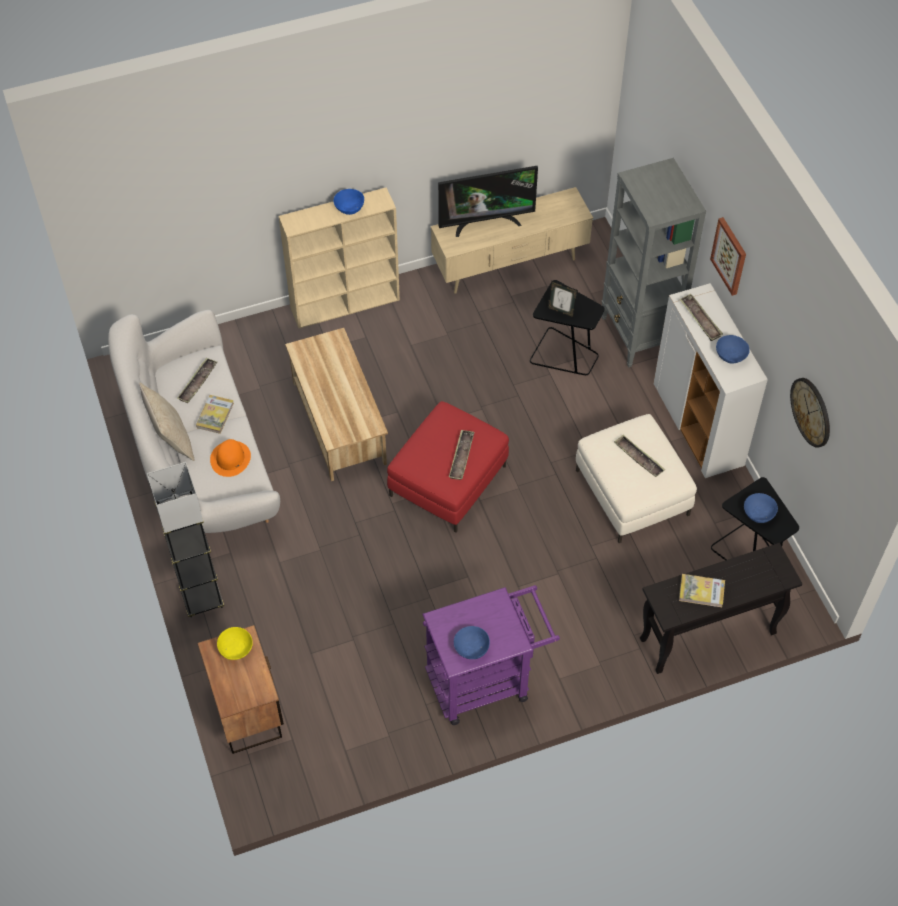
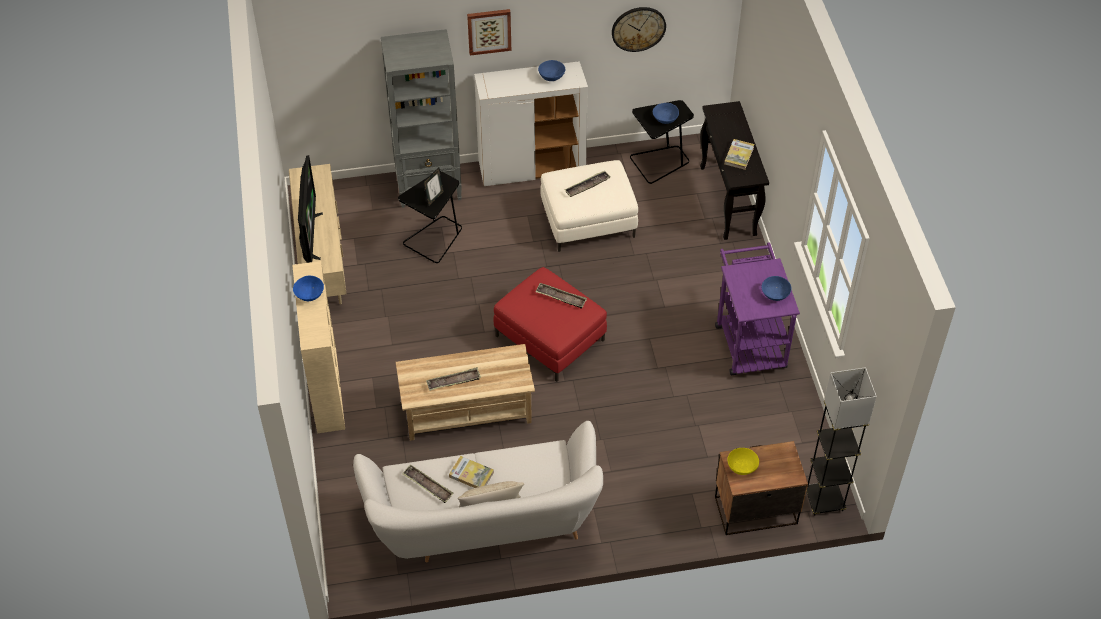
camera: 80 degrees left, 5 degrees down
grey floor lamp [147,462,224,617] -> grey floor lamp moved to [806,367,877,516]
orange hat [210,439,251,477] -> none
tray [679,294,723,341] -> tray moved to [426,367,481,391]

